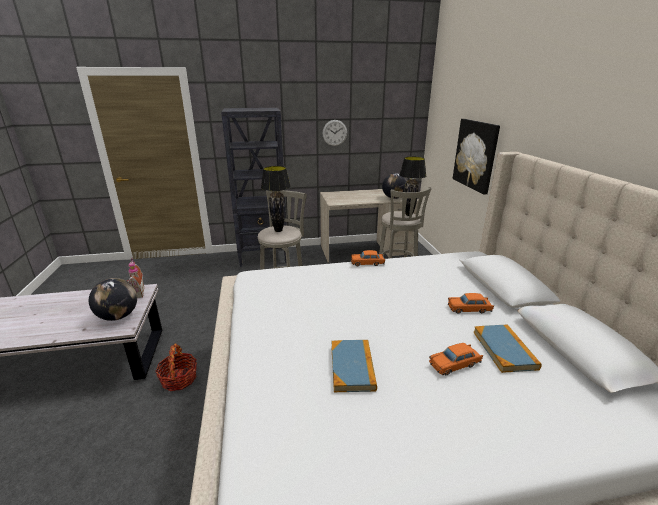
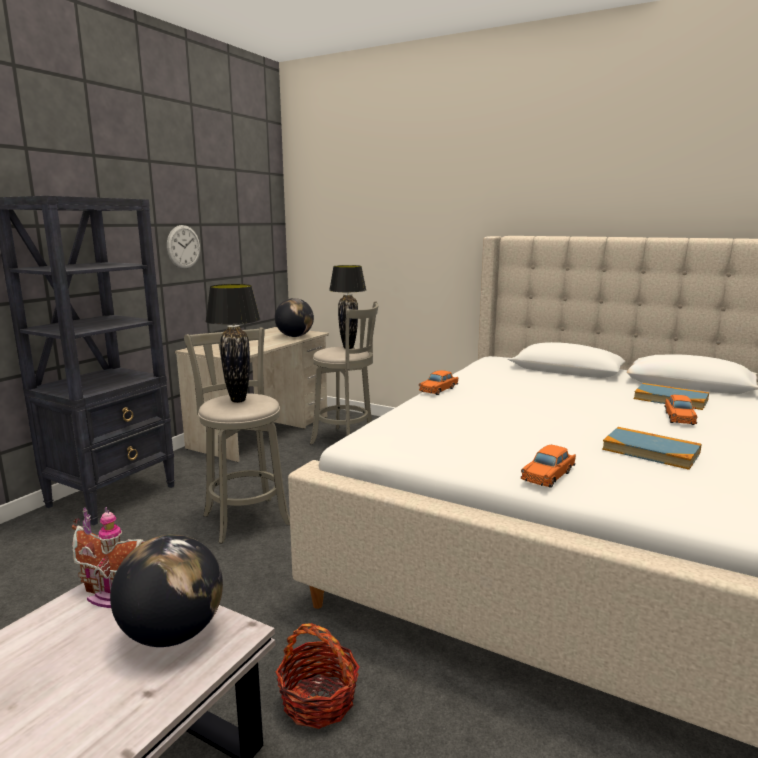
camera: 50 degrees left, 10 degrees down
orange toy car [448,293,494,314] -> orange toy car moved to [521,445,576,488]
picture [453,119,500,194] -> none

